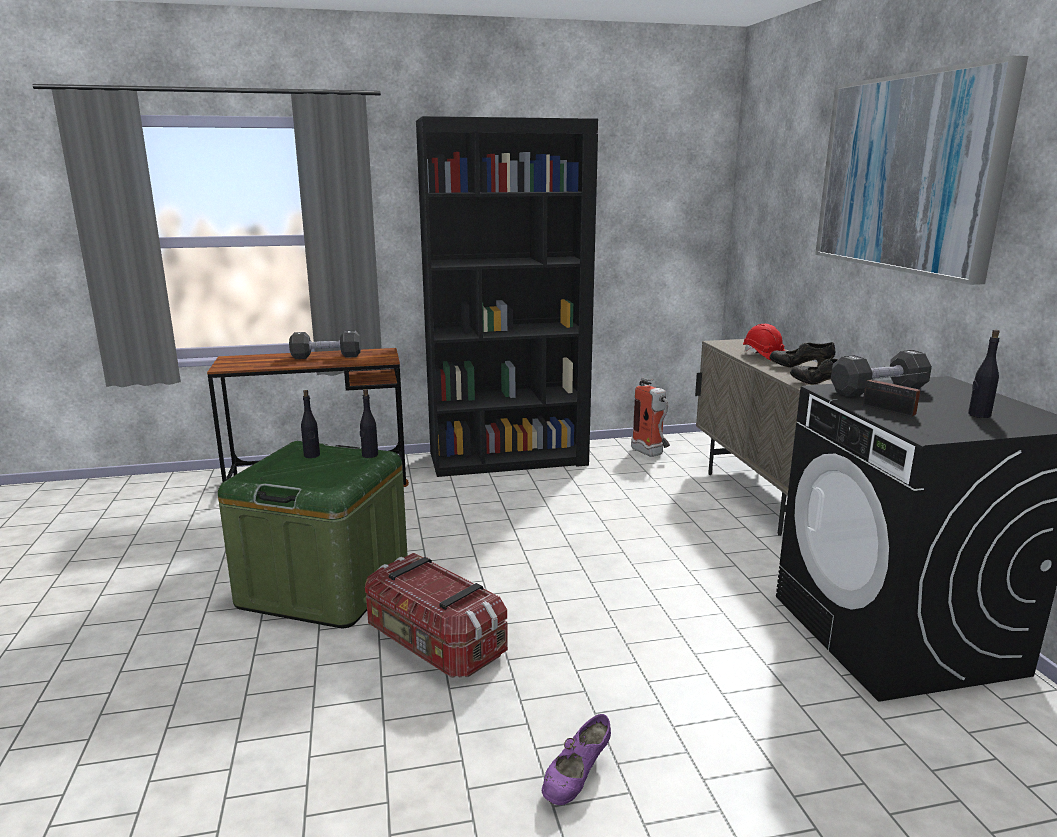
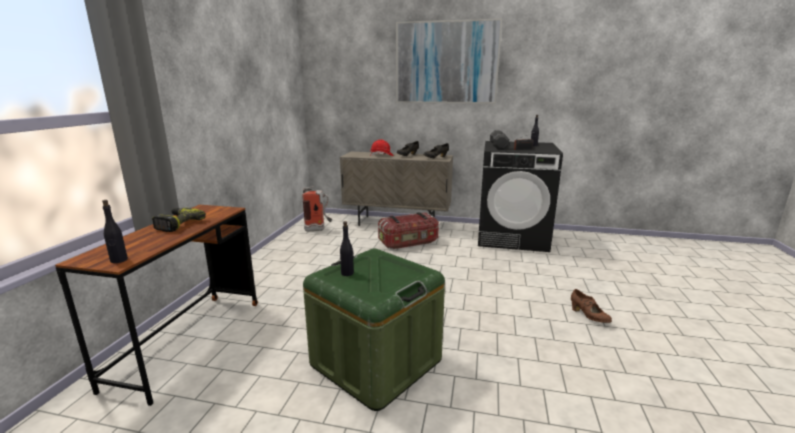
camera: 65 degrees left, 0 degrees up
black dumbbell [289,330,361,359] -> power drill [152,208,206,232]
black bottle [360,389,378,458] -> black bottle moved to [102,200,128,263]
storage box [365,553,508,678] -> storage box moved to [378,212,439,249]
black bookcase [416,116,598,477] -> none
purple shoe [542,714,611,805] -> brown shoe [571,289,612,323]

